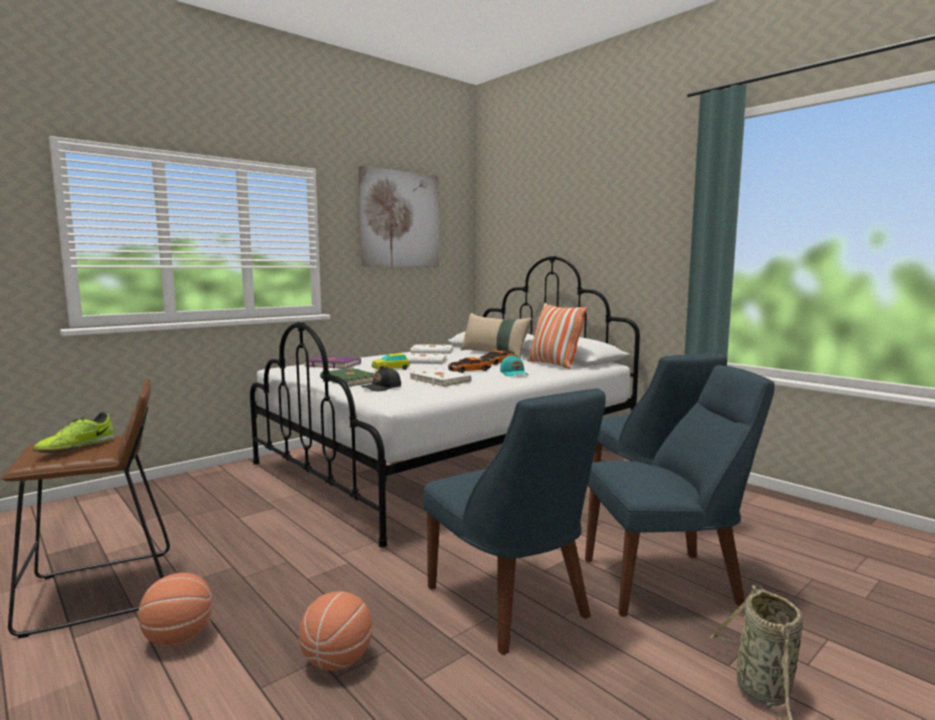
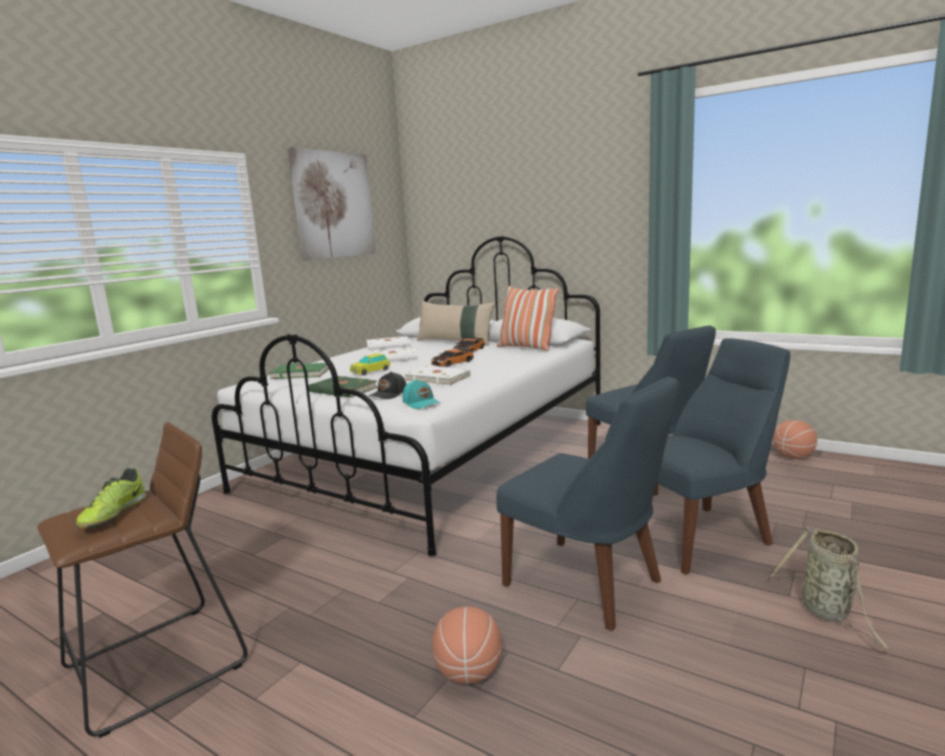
camera: 15 degrees left, 5 degrees up
basketball [138,573,213,646] -> basketball moved to [773,420,817,459]
purple book [304,356,361,369] -> green book [270,363,329,379]
turquoise cap [500,355,529,376] -> turquoise cap moved to [403,379,440,409]

